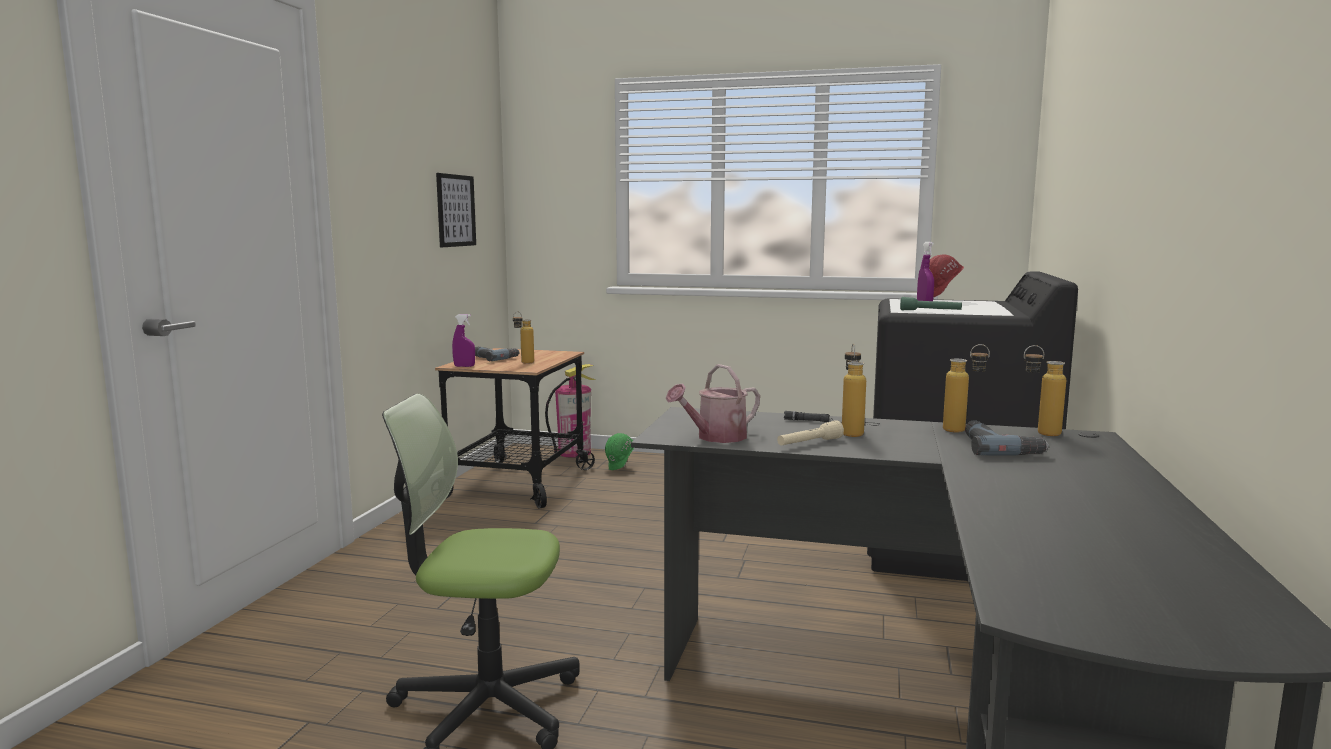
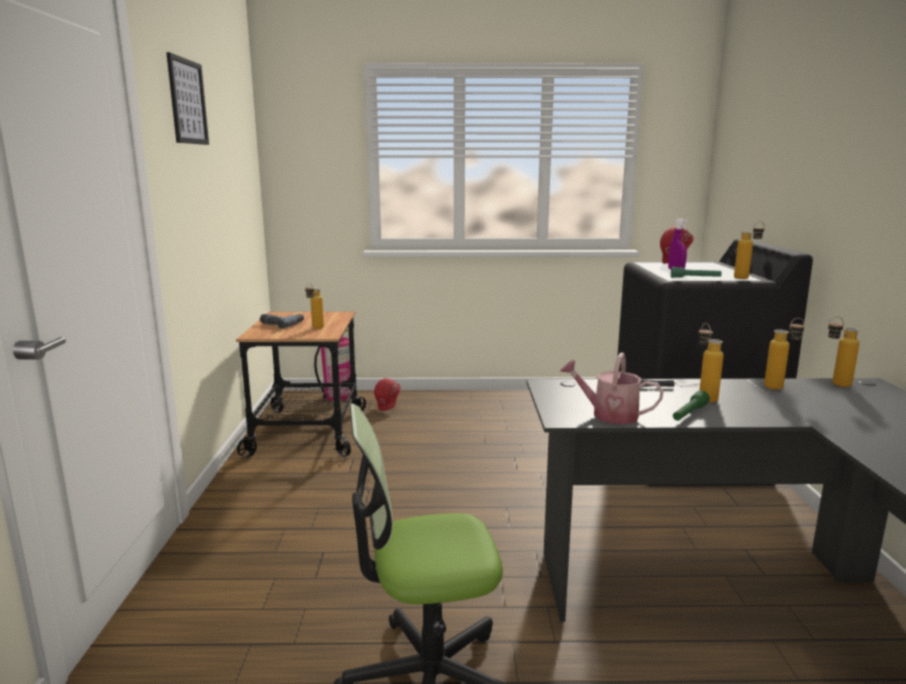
camera: 15 degrees left, 5 degrees up
picture [436,173,476,247] -> picture moved to [166,52,209,145]
purple spray bottle [452,314,475,367] -> none
green hard hat [605,433,634,470] -> red hard hat [374,378,400,411]
watering can [666,364,760,443] -> watering can turned 75 degrees clockwise [560,353,664,424]
beige flashlight [777,420,844,446] -> green flashlight [673,391,710,421]
power drill [965,420,1049,456] -> none
none -> bottle [734,221,765,279]

